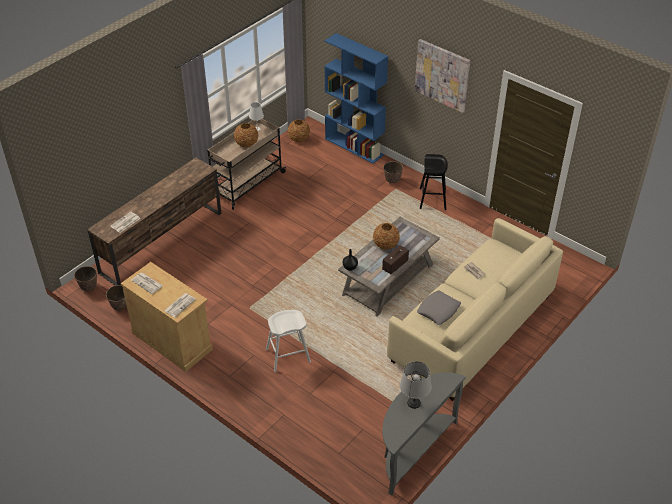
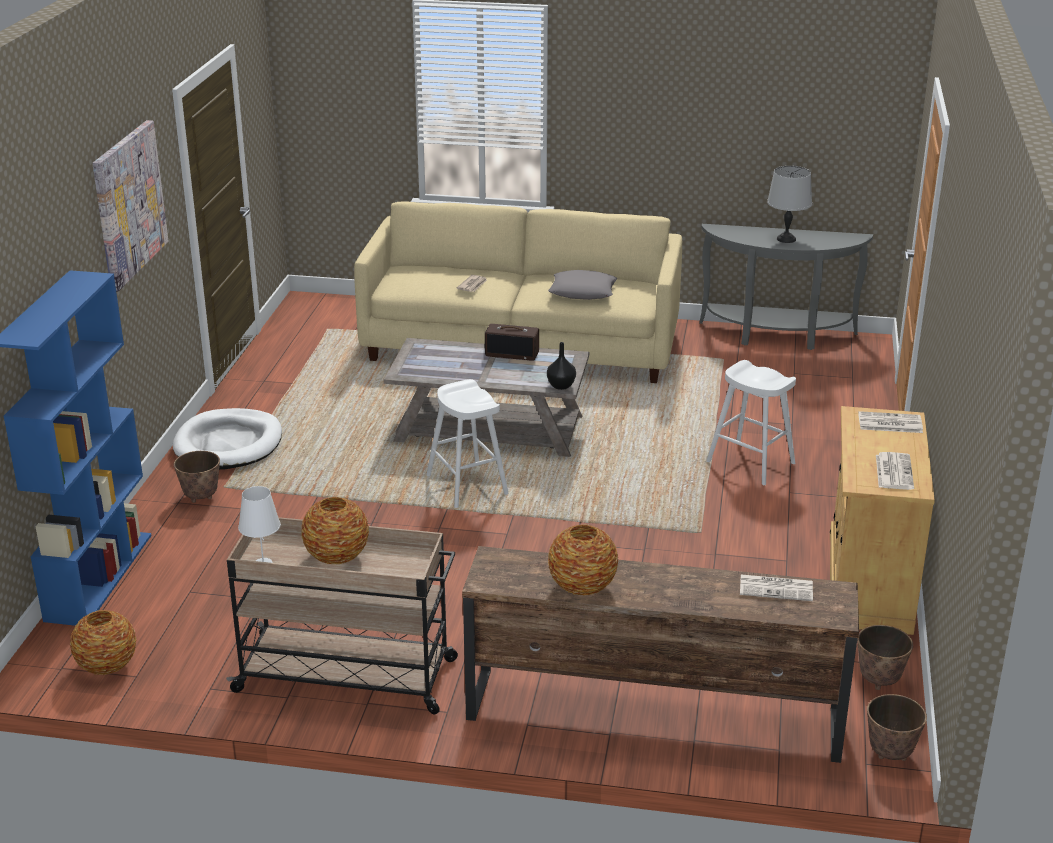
camera: 120 degrees left, 15 degrees down
vase [373,223,400,250] -> vase moved to [548,524,618,596]
black stool [420,154,448,210] -> white dog bed [173,408,282,469]
none -> white stool [426,379,509,508]

